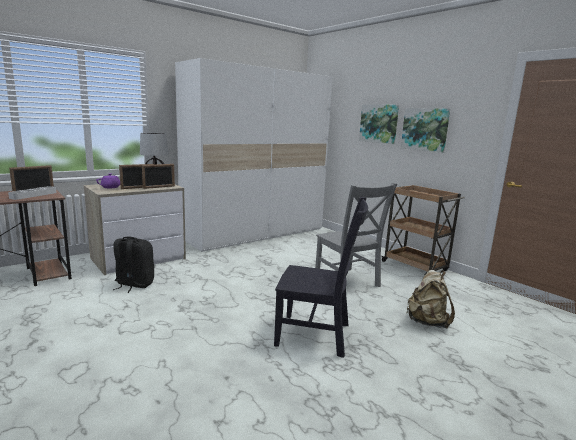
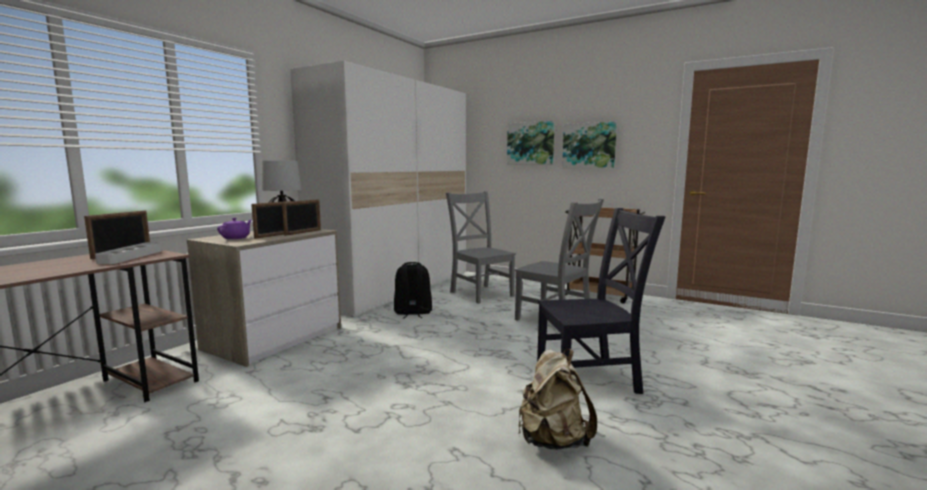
camera: 20 degrees left, 5 degrees down
black backpack [113,237,154,293] -> black backpack moved to [394,262,432,319]
beige backpack [406,270,455,329] -> beige backpack moved to [518,348,597,449]
none -> grey chair [446,191,516,304]

